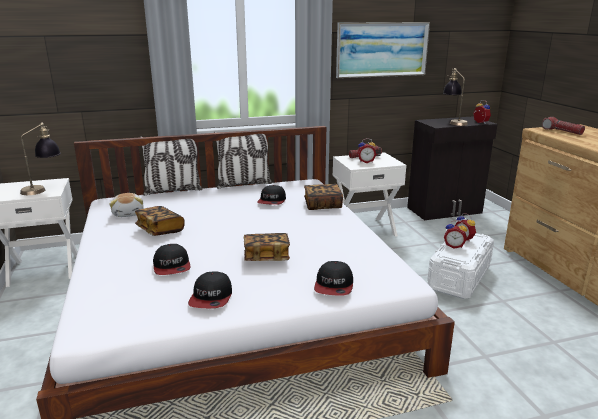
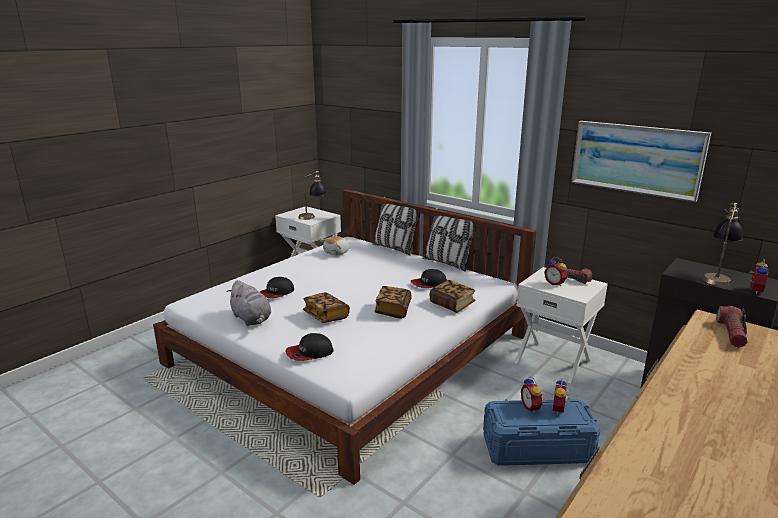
camera: 55 degrees right, 0 degrees up
book [135,206,185,236] -> book moved to [374,286,412,318]
cap [188,271,232,308] -> grey plush toy [227,280,271,326]
white storage box [427,233,494,299] -> blue storage box [483,399,600,466]

